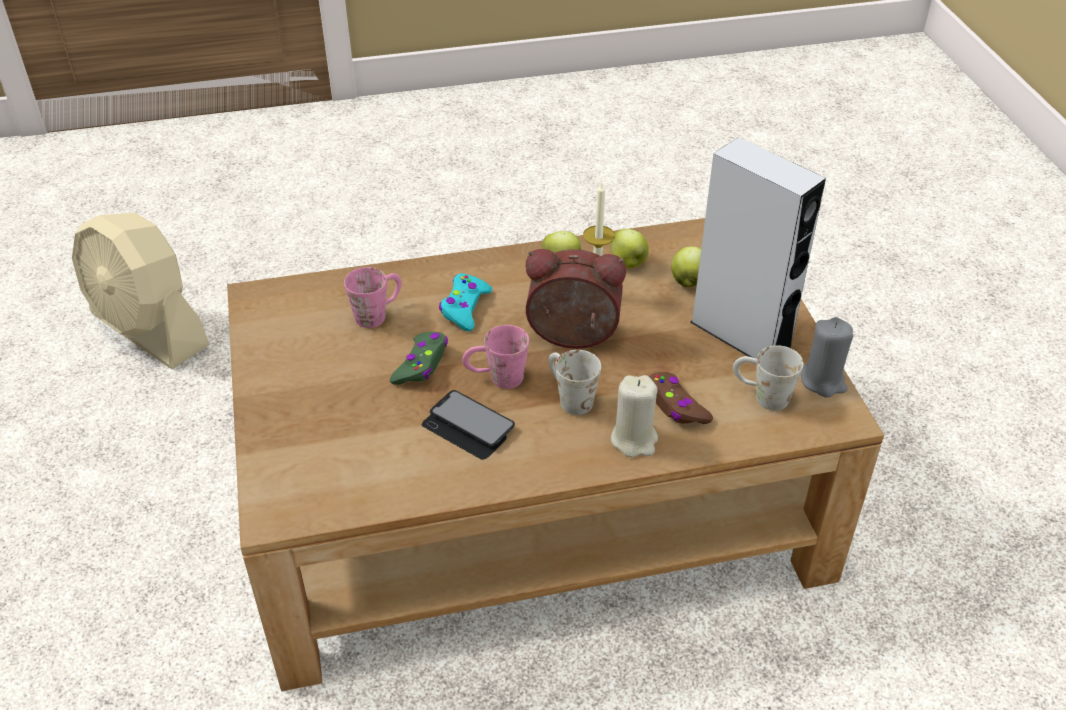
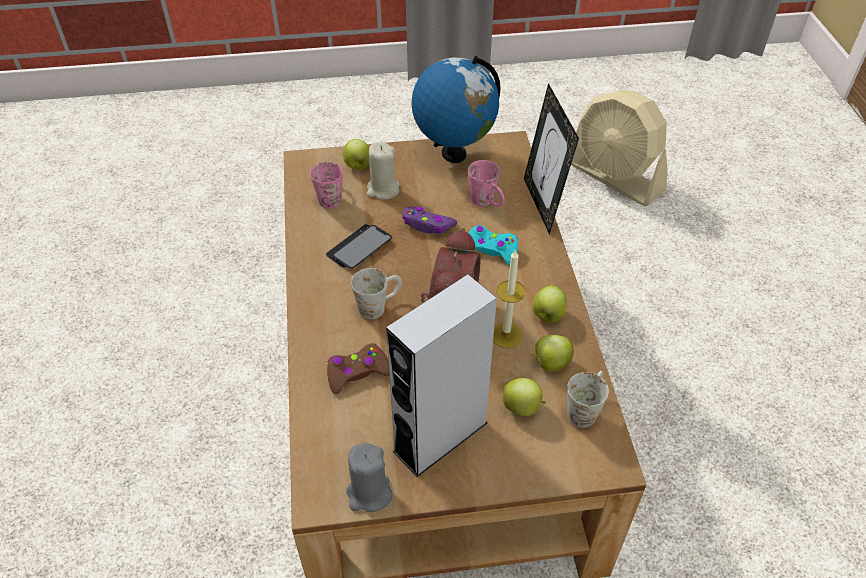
camera: 95 degrees right, 5 degrees up
beige fan [72,213,210,369] -> beige fan turned 90 degrees counterclockwise [571,90,668,206]
green game controller [390,332,448,385] -> purple game controller [402,207,457,234]
pink mug [462,325,529,389] -> pink mug moved to [310,161,343,209]
beige candle [611,375,658,457] -> beige candle moved to [367,142,400,200]
white mug [733,345,803,411] -> white mug moved to [567,371,609,428]
none -> apple [343,139,369,170]
none -> globe [411,56,501,163]
none -> picture frame [524,83,579,235]

